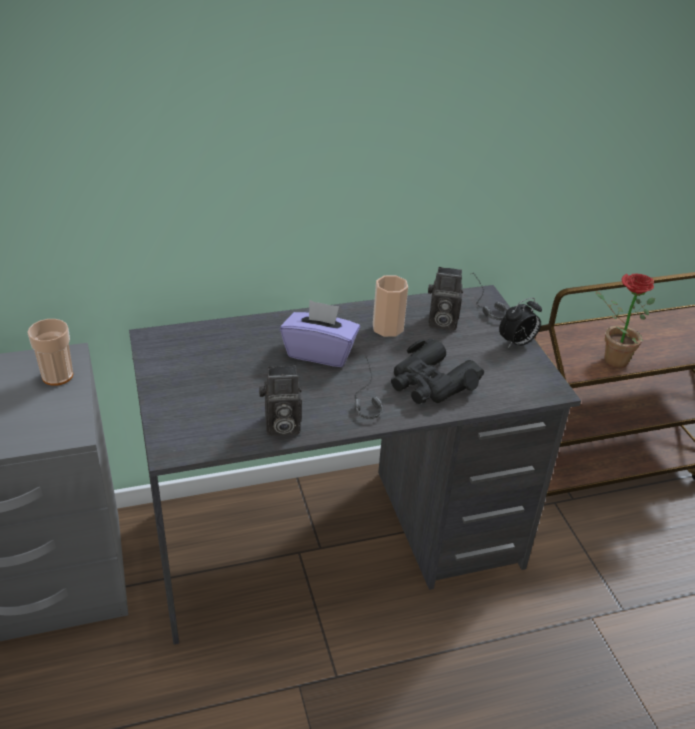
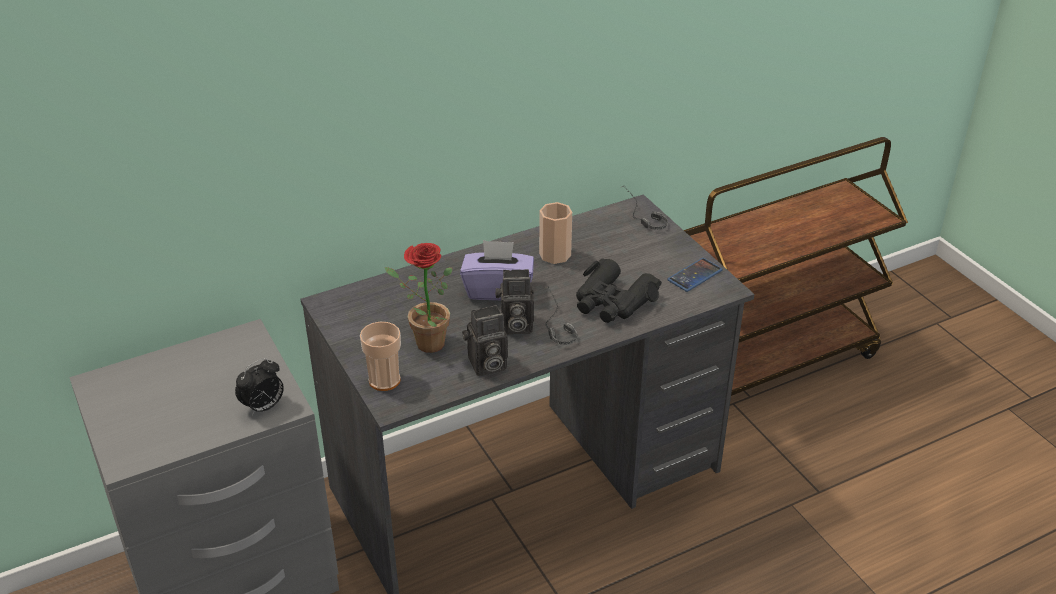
camera: 10 degrees left, 0 degrees up
cup [27,319,73,386] -> cup moved to [360,322,401,391]
camera [428,267,463,331] -> camera moved to [495,269,534,334]
alarm clock [499,298,542,348] -> alarm clock moved to [235,358,284,415]
potted plant [595,273,655,368] -> potted plant moved to [385,243,452,353]
none -> phone [667,258,723,292]

